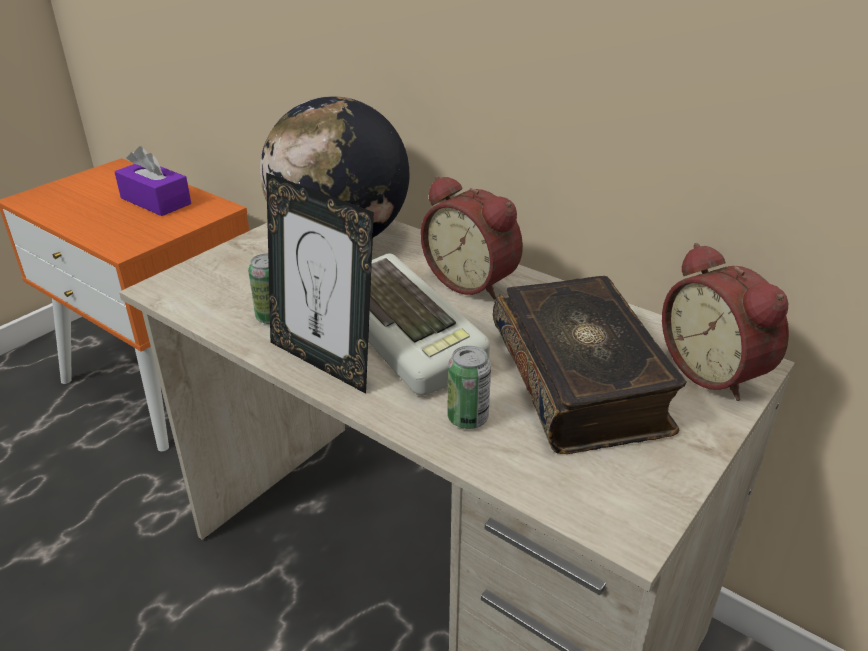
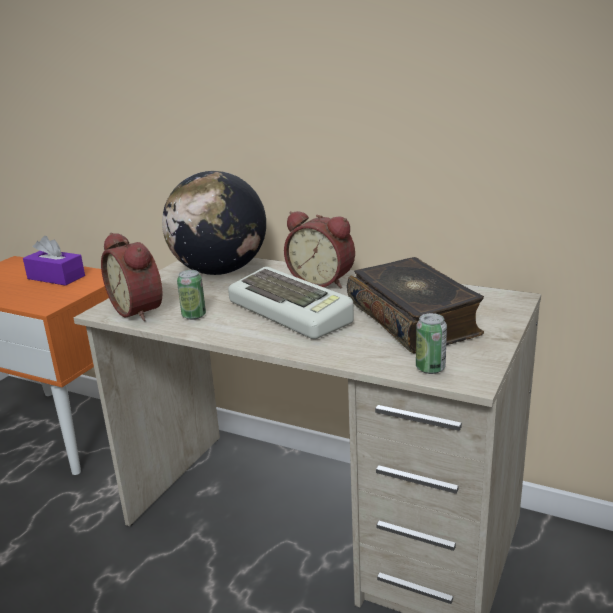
camera: 10 degrees left, 10 degrees down
picture frame [266,173,374,394] -> none
can [447,346,491,429] -> can moved to [416,313,447,374]
alarm clock [662,243,789,401] -> alarm clock moved to [101,233,163,321]

